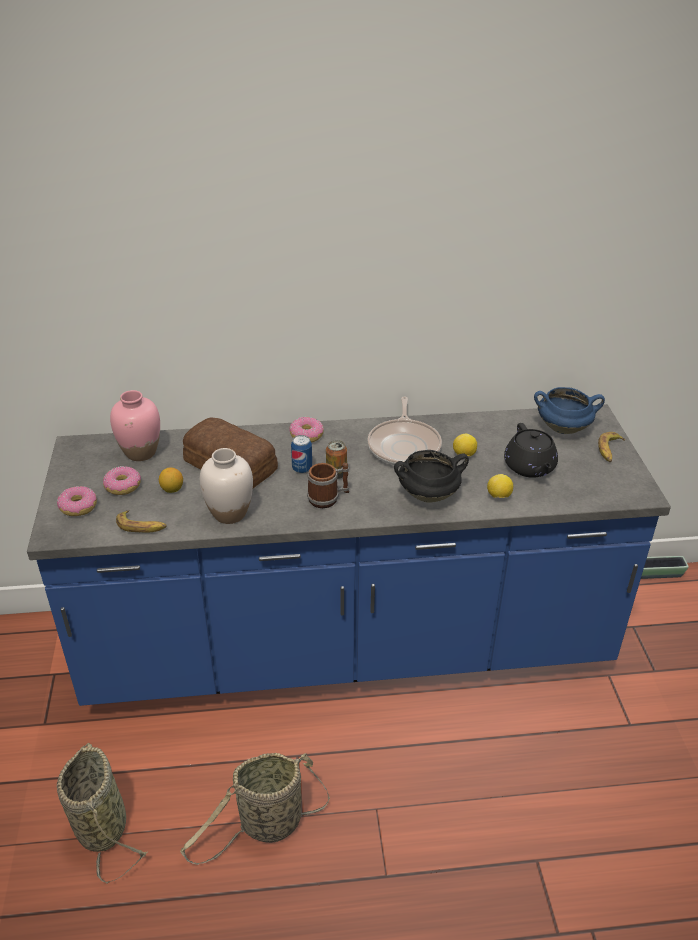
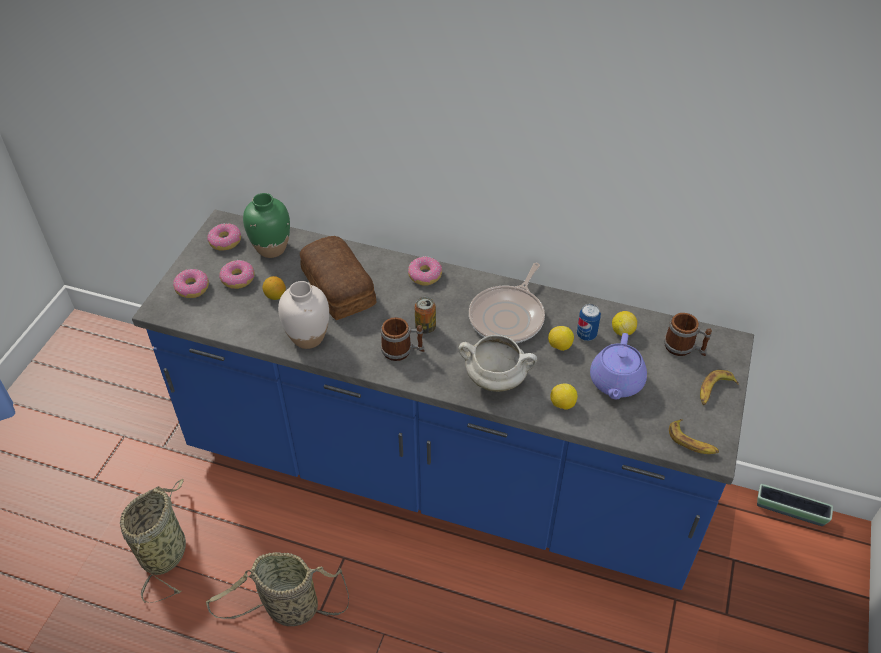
camera: 25 degrees right, 10 degrees up
pink vase [110,390,160,461] -> green vase [243,193,290,258]
banana [116,510,167,533] -> banana moved to [669,419,719,454]
can [291,435,312,474] -> can moved to [577,304,601,341]
black cooking pot [394,450,469,503] -> white cooking pot [459,335,537,392]
black teapot [504,423,558,478] -> purple teapot [590,333,647,400]
blue cooking pot [534,387,605,434] -> mug [664,313,712,356]
none -> donut [207,223,241,250]
none -> lemon [612,311,637,336]

